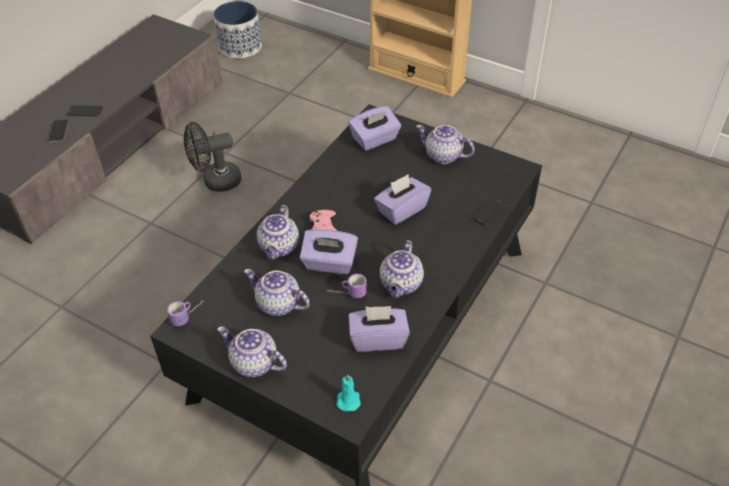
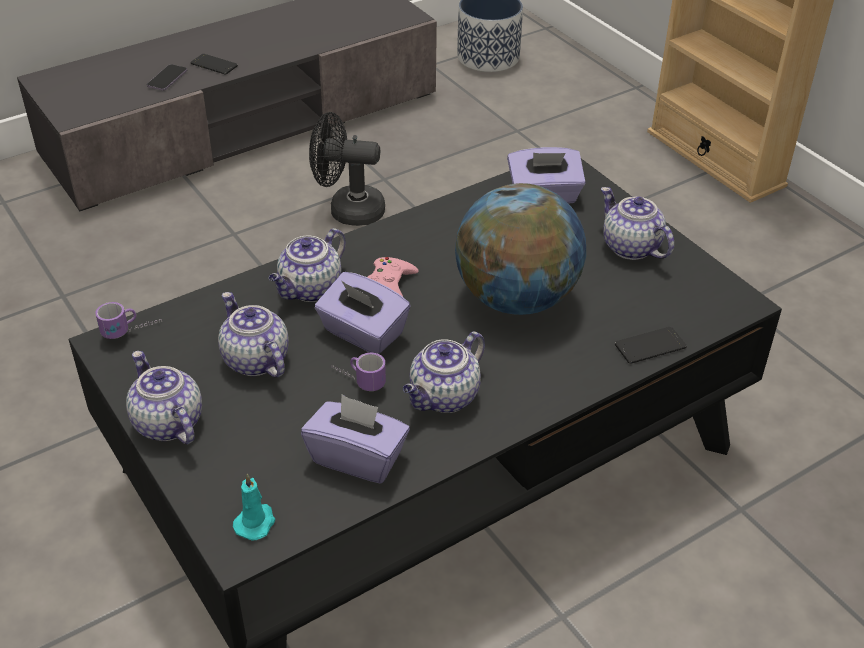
camera: 25 degrees right, 5 degrees down
purple tissue box [374,174,431,225] -> globe [455,183,586,315]

